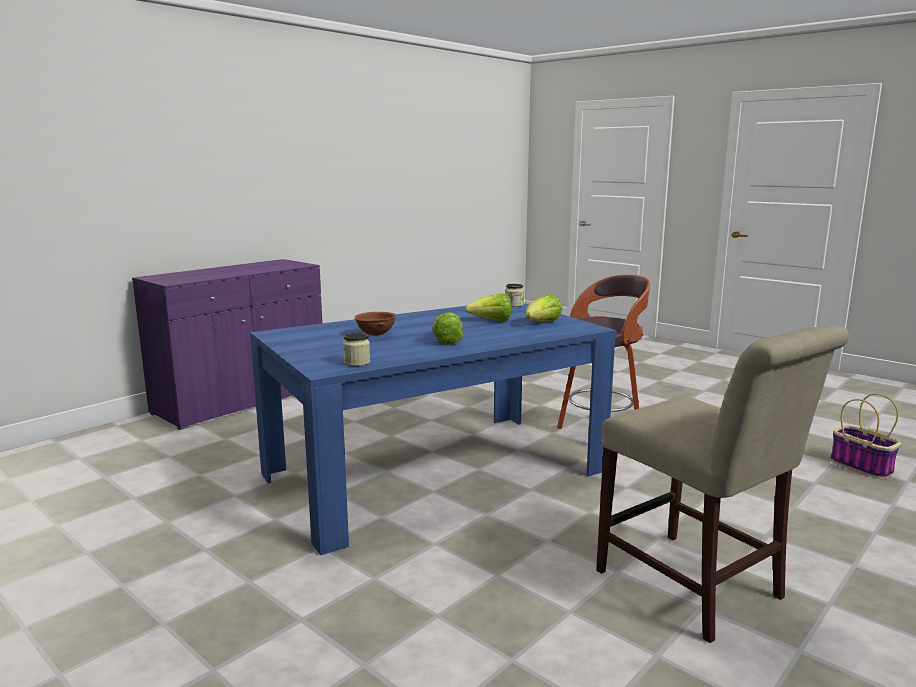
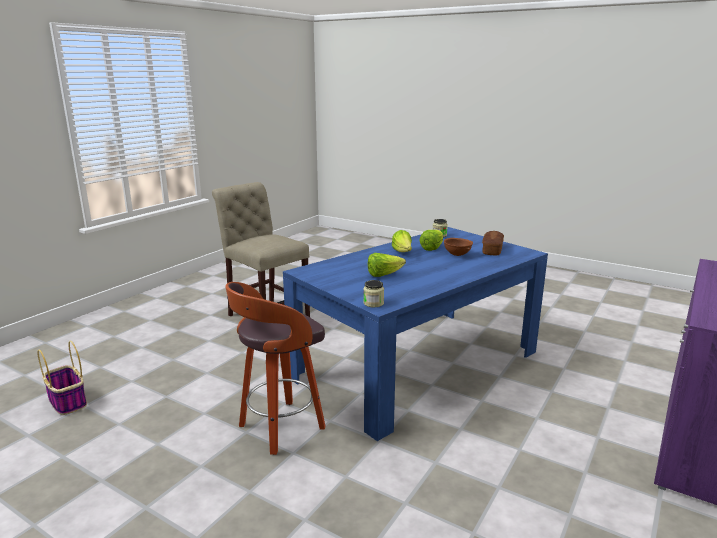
camera: 170 degrees right, 5 degrees up
lettuce [526,294,562,322] -> lettuce moved to [419,230,443,251]
none -> bread [482,231,504,255]

